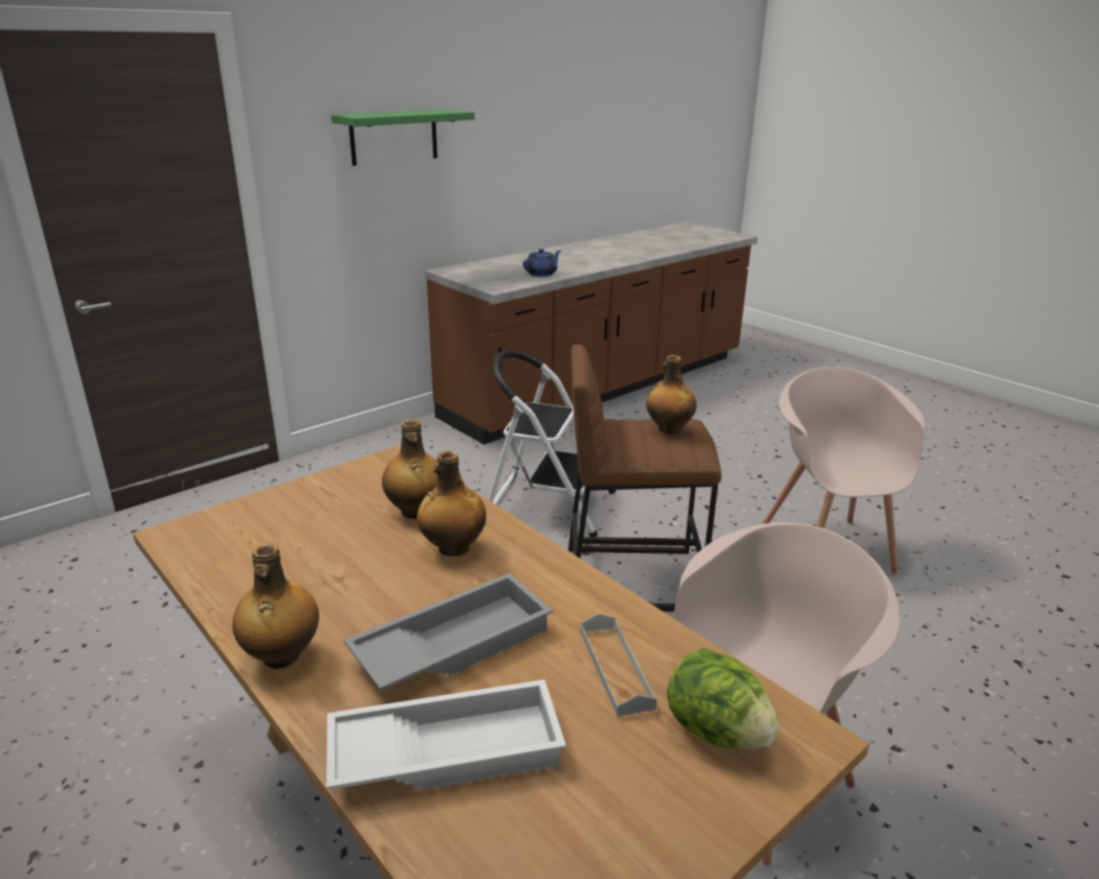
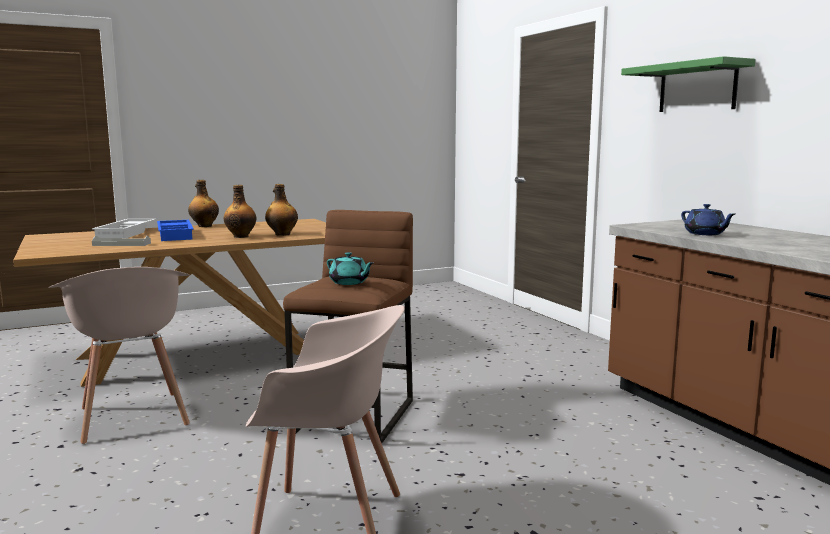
camera: 105 degrees right, 15 degrees down
grey tray [344,573,553,690] -> blue tray [157,220,194,241]
step ladder [488,350,616,537] -> none
bottle [646,355,696,434] -> turquoise teapot [327,252,373,285]
lettuce [667,649,780,749] -> none

